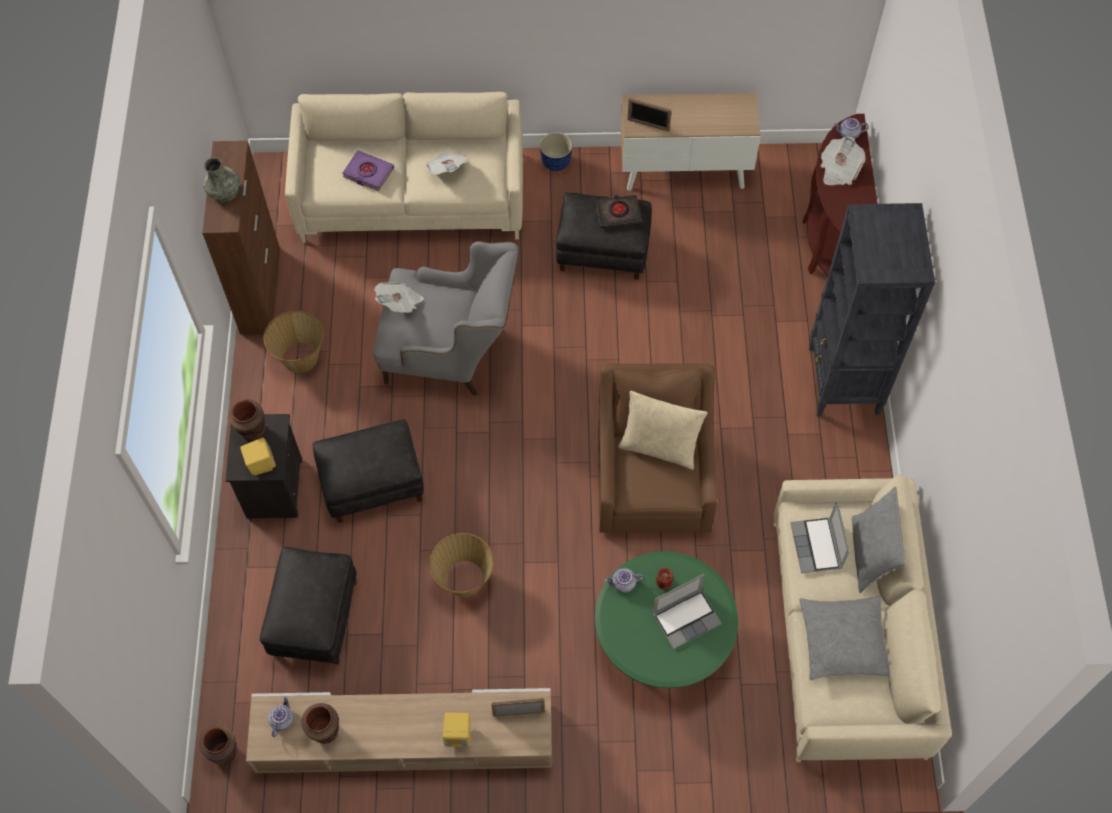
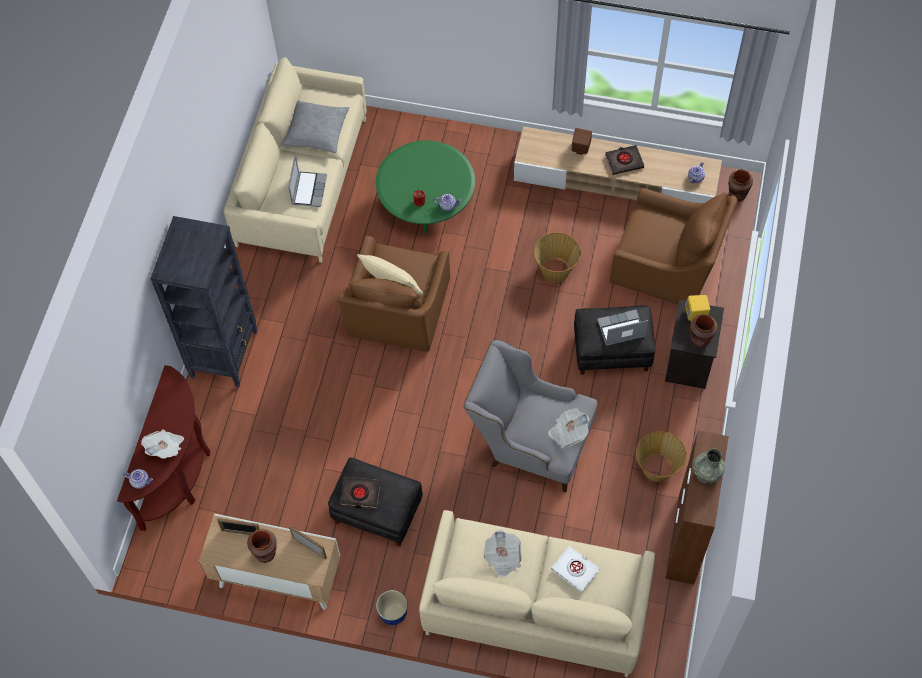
camera: 165 degrees left, 0 degrees up
black ottoman [260,547,357,665] -> brown armchair [610,188,737,304]
brown vase [301,703,339,744] -> brown vase moved to [247,529,277,563]
purple book [342,150,394,191] -> white book [551,546,600,593]
yellow speaker [443,713,471,747] -> brown speaker [572,128,592,155]
picture frame [491,698,545,717] -> picture frame moved to [217,518,260,535]
laptop [652,574,722,649] -> laptop moved to [597,310,648,346]
grey pillow [852,487,906,593] -> none
none -> black book [605,145,644,175]

